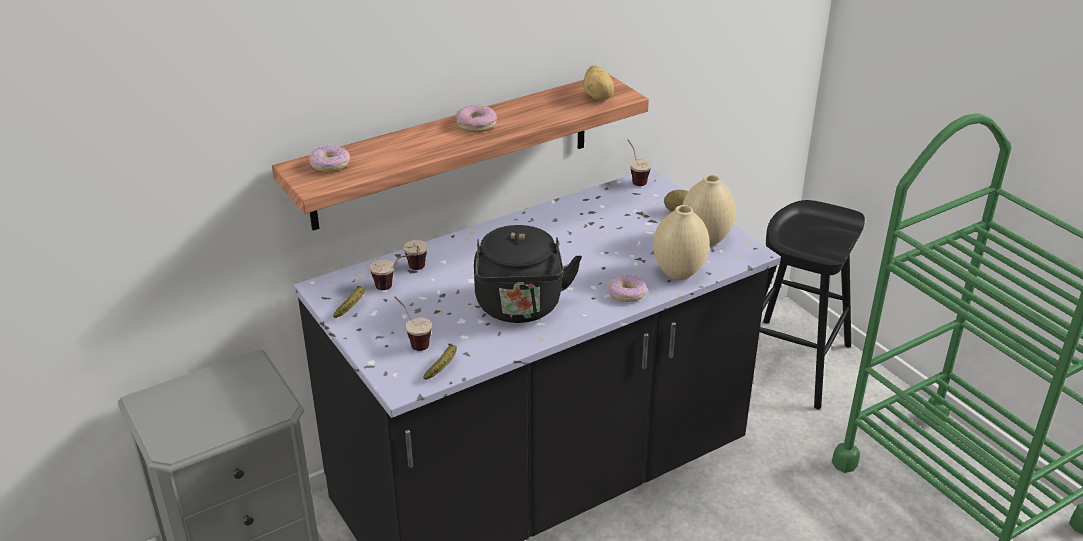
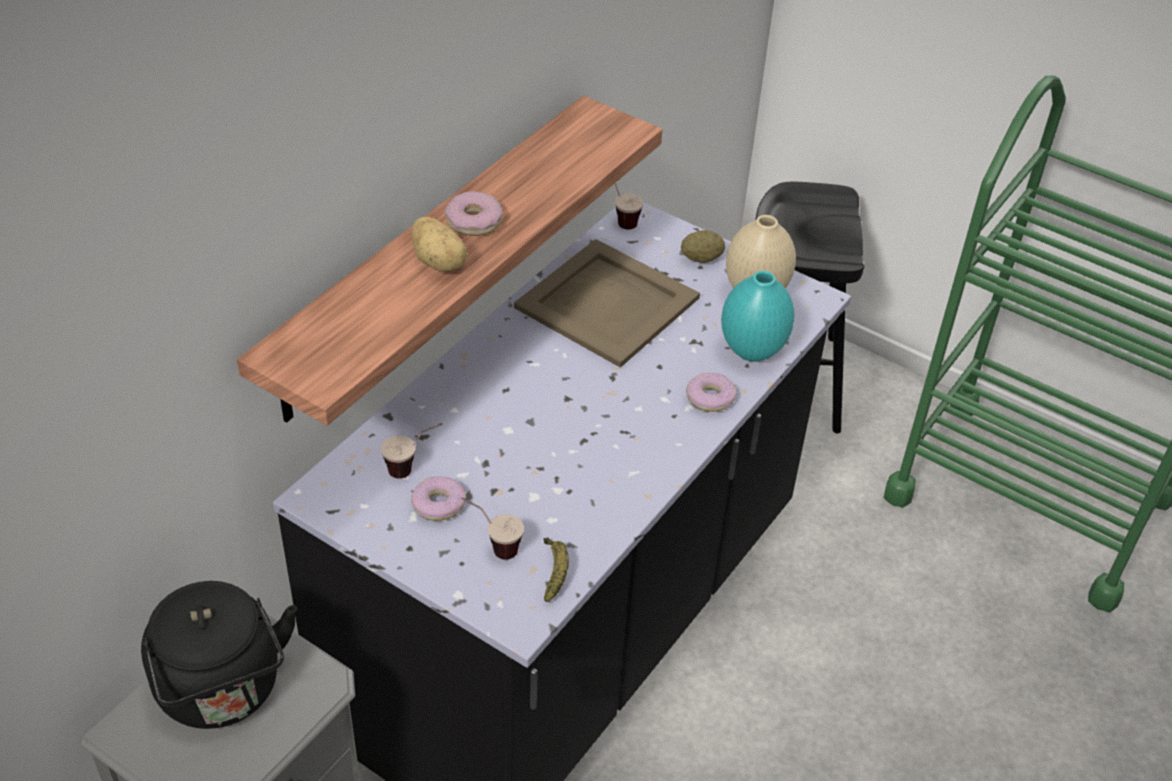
camera: 25 degrees left, 10 degrees up
donut [309,146,350,172] -> donut moved to [411,477,466,521]
banana [333,286,365,318] -> none
cup [403,240,428,270] -> none
black kettle [474,225,582,323] -> black kettle moved to [141,581,297,729]
potato [583,65,614,100] -> potato moved to [412,217,467,272]
beige vase [653,205,709,280] -> turquoise vase [721,271,794,362]
none -> beige tray [514,239,700,368]

